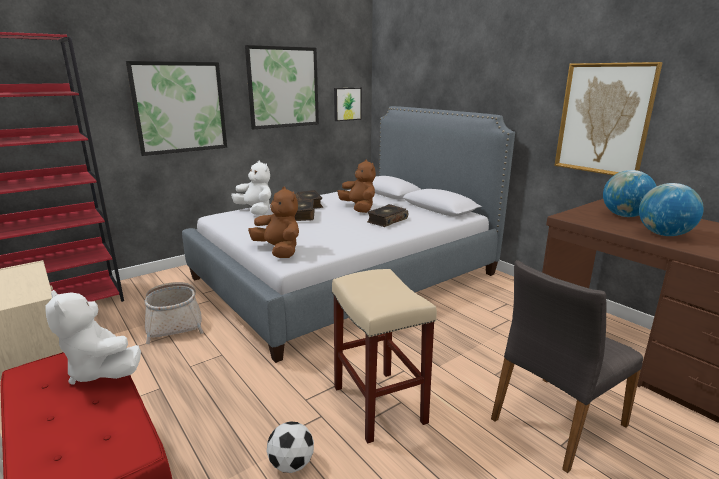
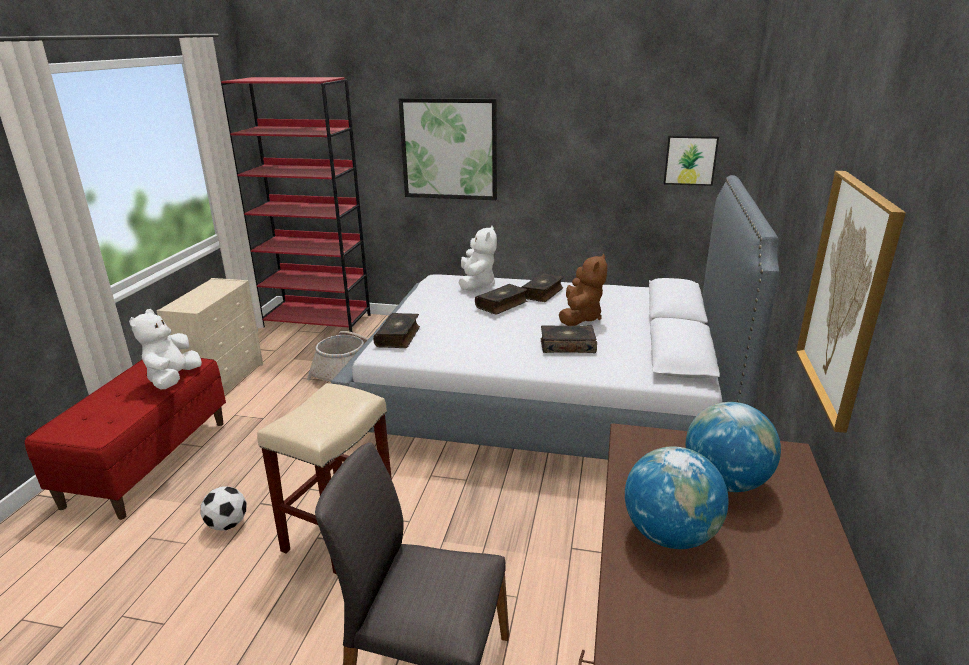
camera: 50 degrees right, 5 degrees up
picture [245,45,319,129] -> none
brown plush toy [248,187,299,258] -> book [373,313,420,348]

